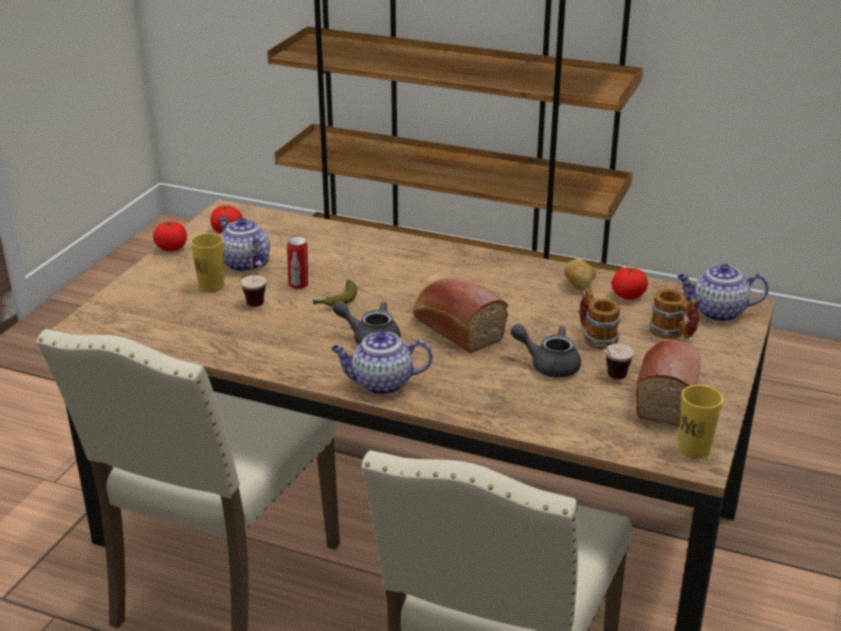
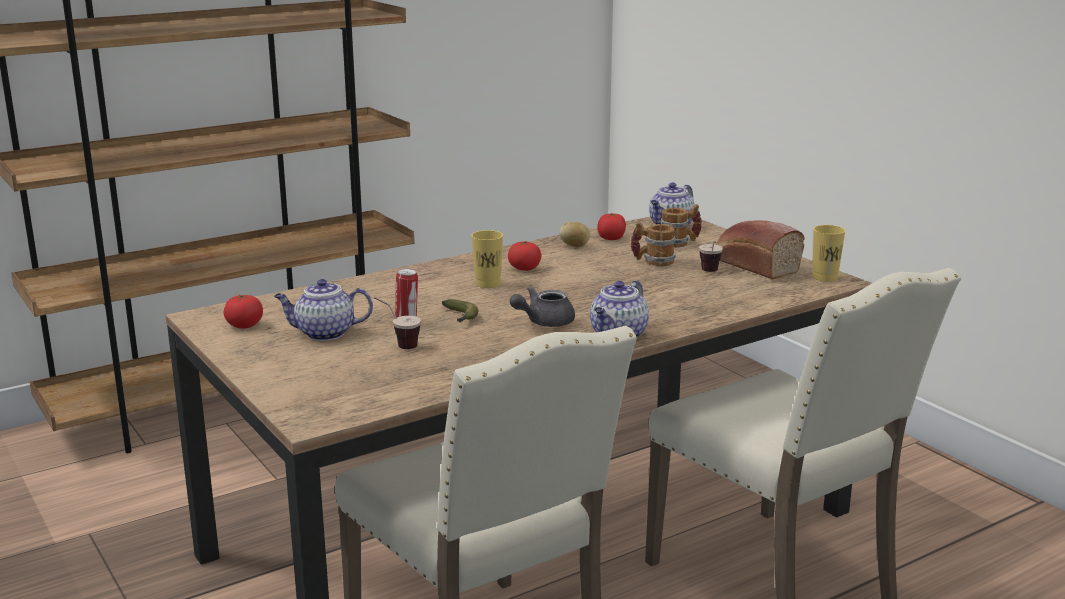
camera: 55 degrees left, 10 degrees down
tomato [153,221,187,252] -> tomato moved to [508,241,541,271]
yellow cup [190,233,225,293] -> yellow cup moved to [471,230,503,288]
bread [413,278,508,353] -> none
grey teapot [511,324,581,377] -> none

